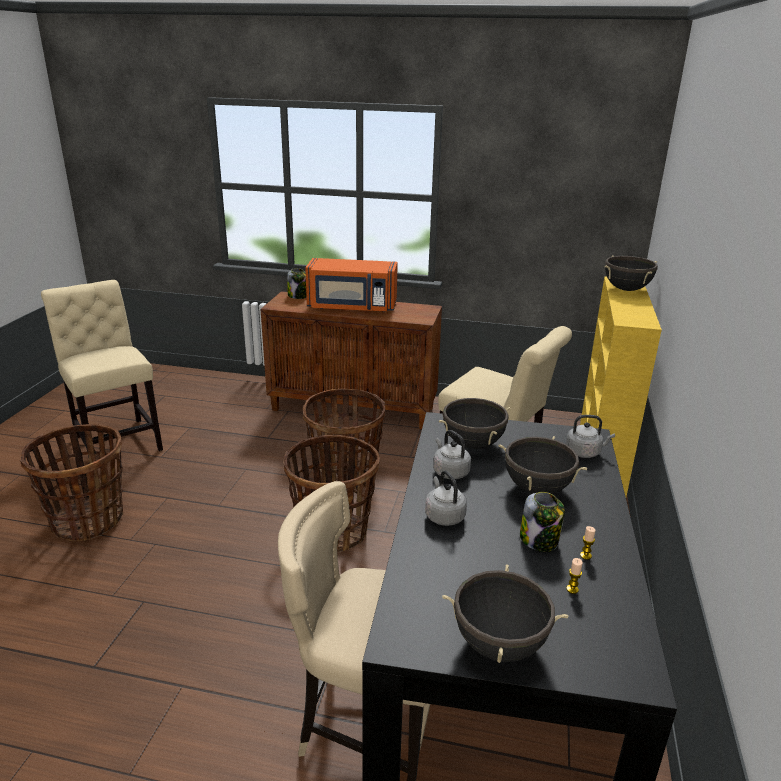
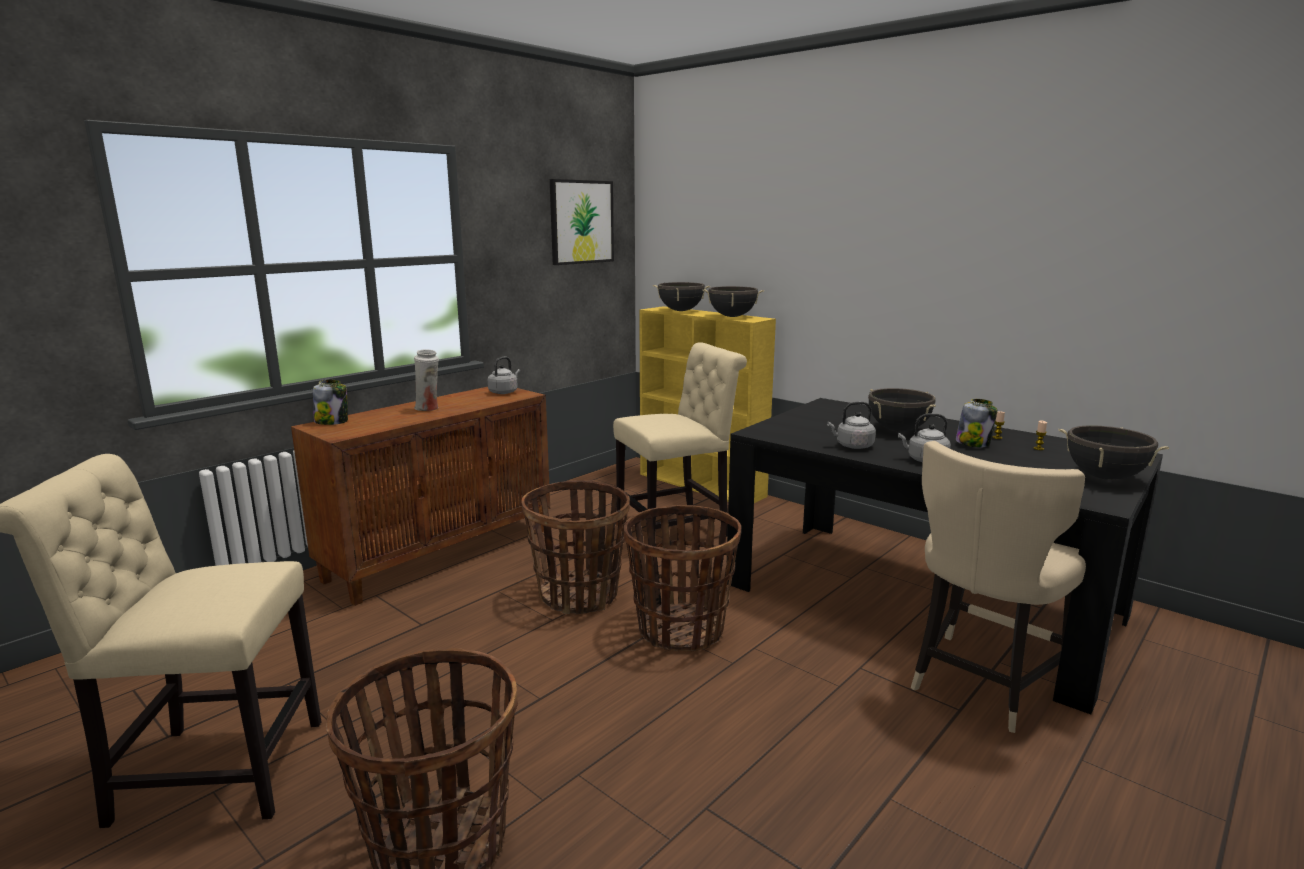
camera: 60 degrees left, 10 degrees down
orange microwave [305,258,398,312] -> white vase [414,349,439,411]
black cooking pot [439,396,511,449] -> black cooking pot moved to [702,286,764,317]
grey kettle [566,415,615,458] -> grey kettle moved to [488,357,520,394]
none -> picture [550,179,614,265]

